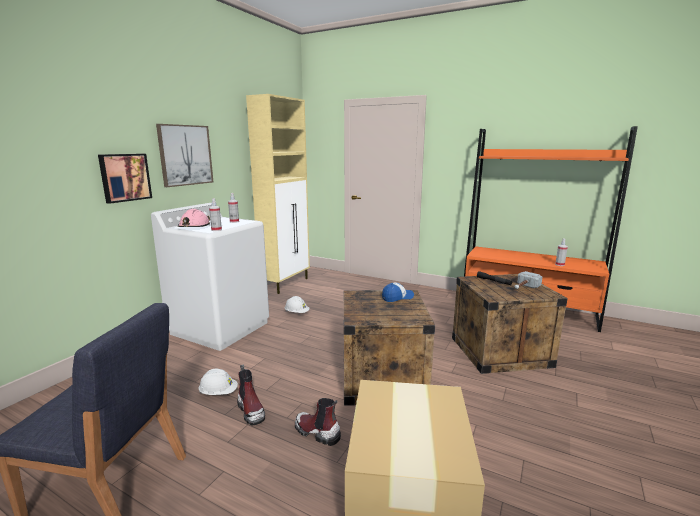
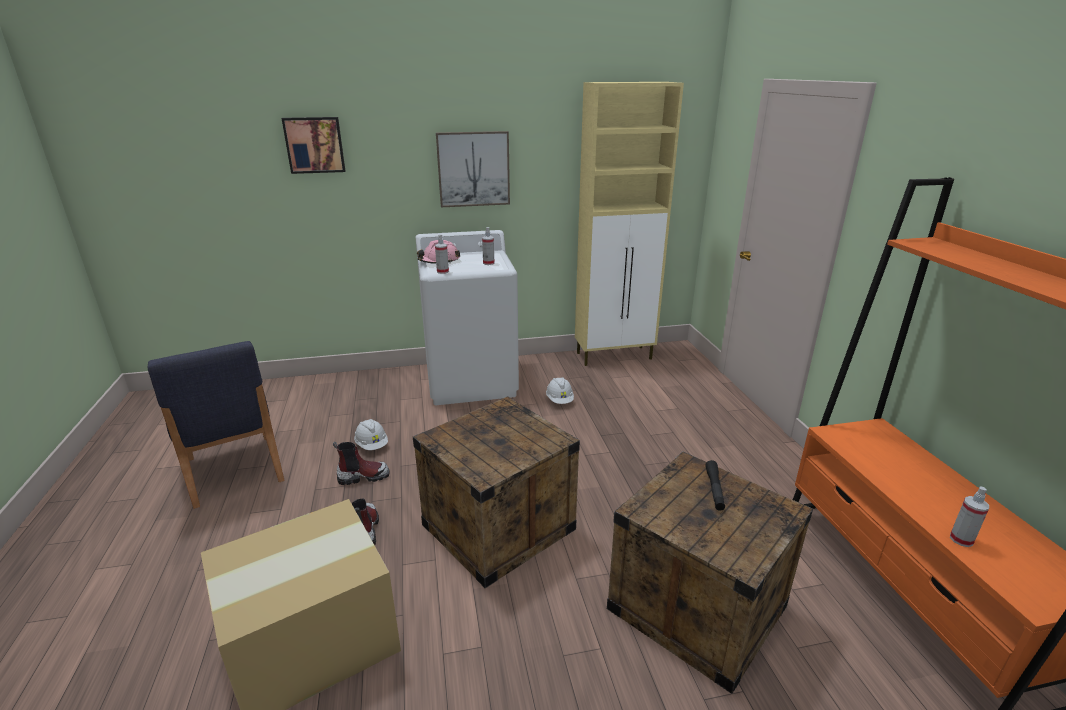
camera: 50 degrees right, 10 degrees up
picture [98,154,152,204] -> picture moved to [282,117,345,174]
boot [237,364,265,426] -> boot turned 120 degrees counterclockwise [333,442,390,485]
cap [382,282,414,302] -> none
hammer [514,271,542,289] -> none

